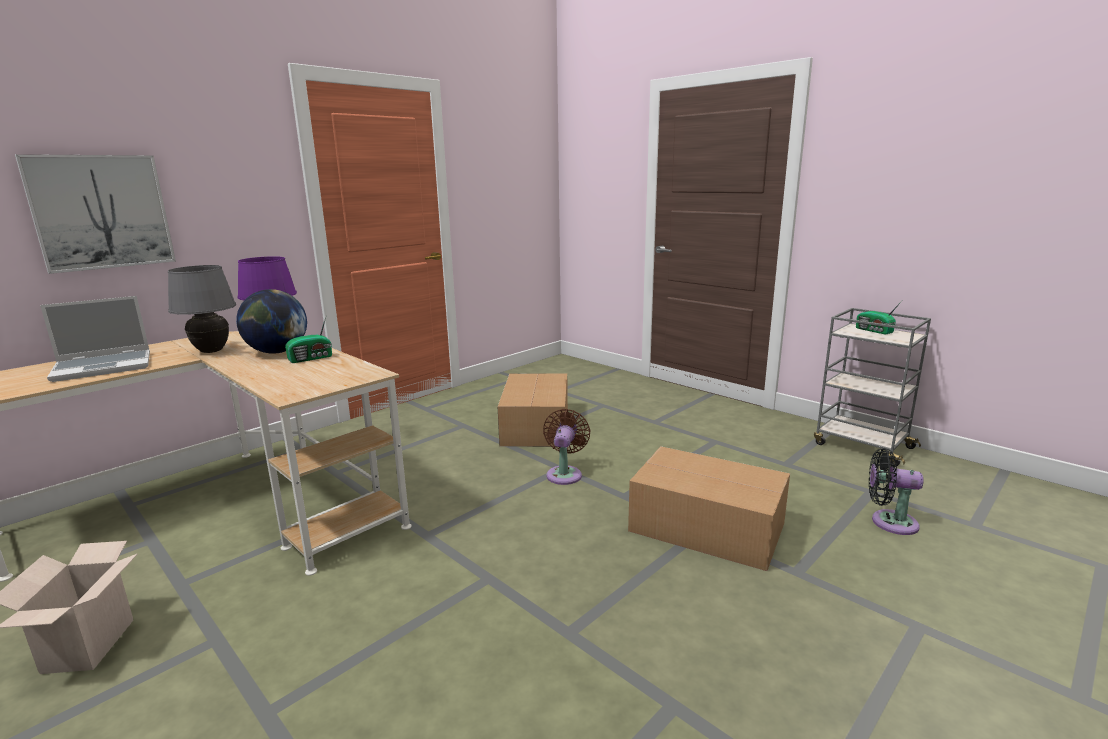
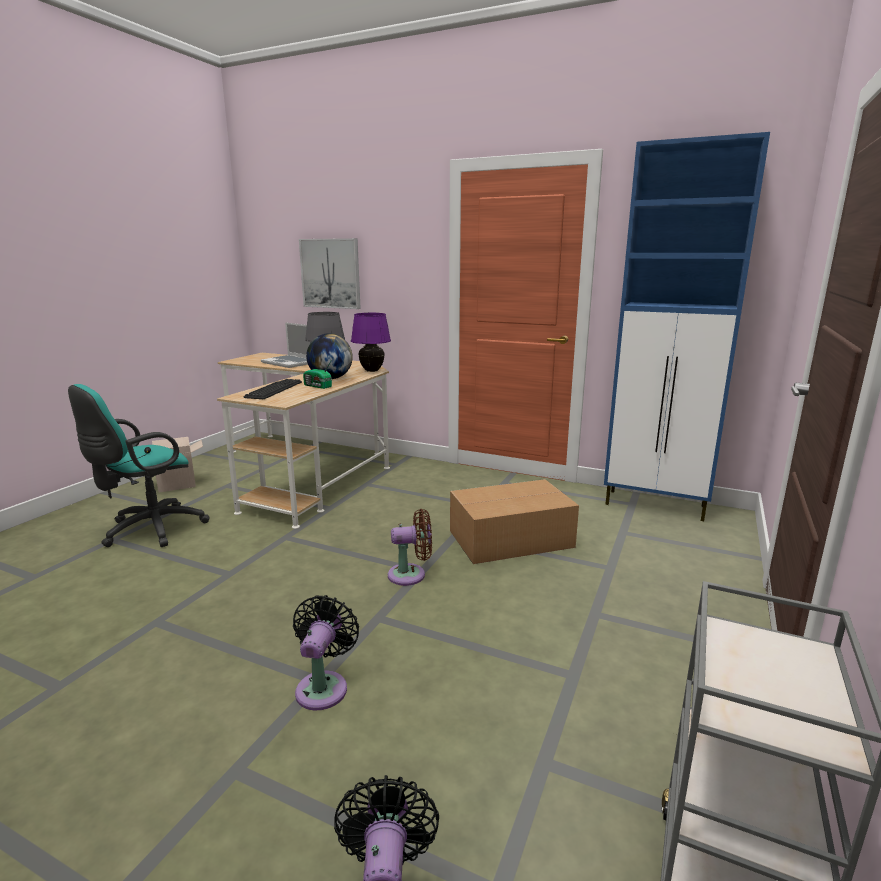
camera: 70 degrees right, 0 degrees up
cardboard box [628,446,790,571] -> black fan [293,595,359,710]
radio [856,301,902,335] -> none
none -> turquoise office chair [68,384,210,547]
none -> keyboard [243,379,302,399]
none -> blue cabinet [604,132,770,521]

